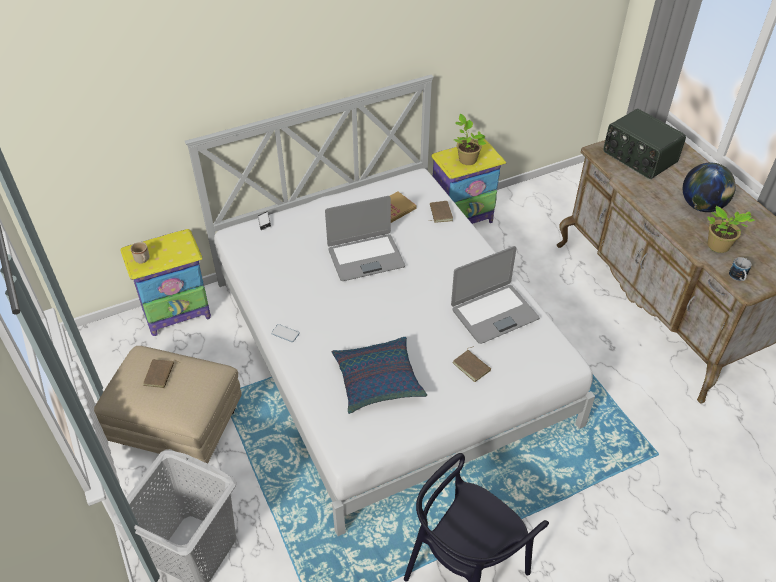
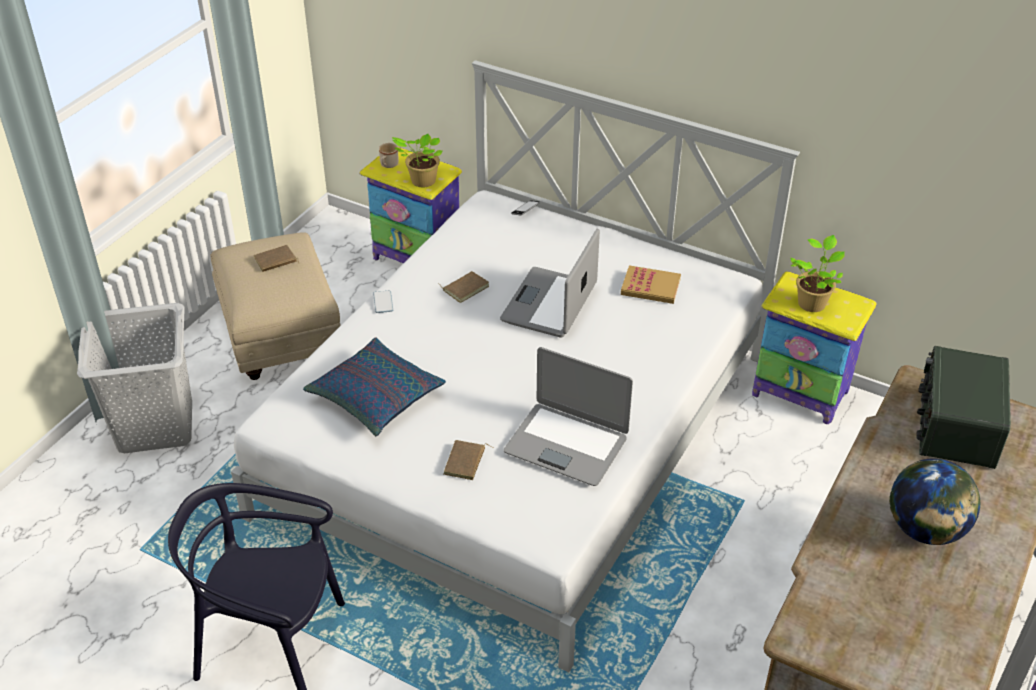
camera: 55 degrees right, 5 degrees down
laptop [325,196,405,281] -> laptop turned 75 degrees clockwise [500,229,600,338]
brown book [430,201,453,223] -> brown book moved to [439,271,489,303]
potted plant [707,206,755,253] -> potted plant moved to [392,134,443,187]
mug [729,257,751,281] -> none

